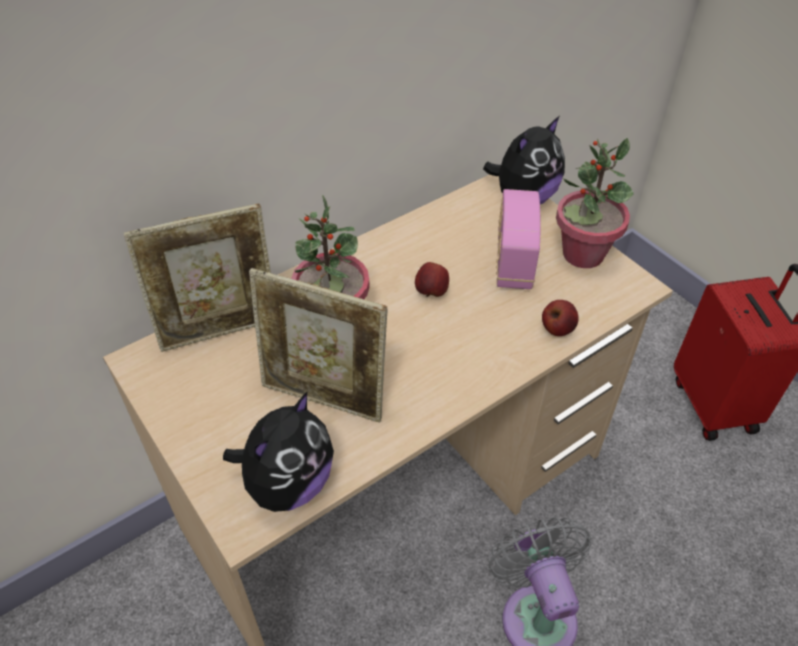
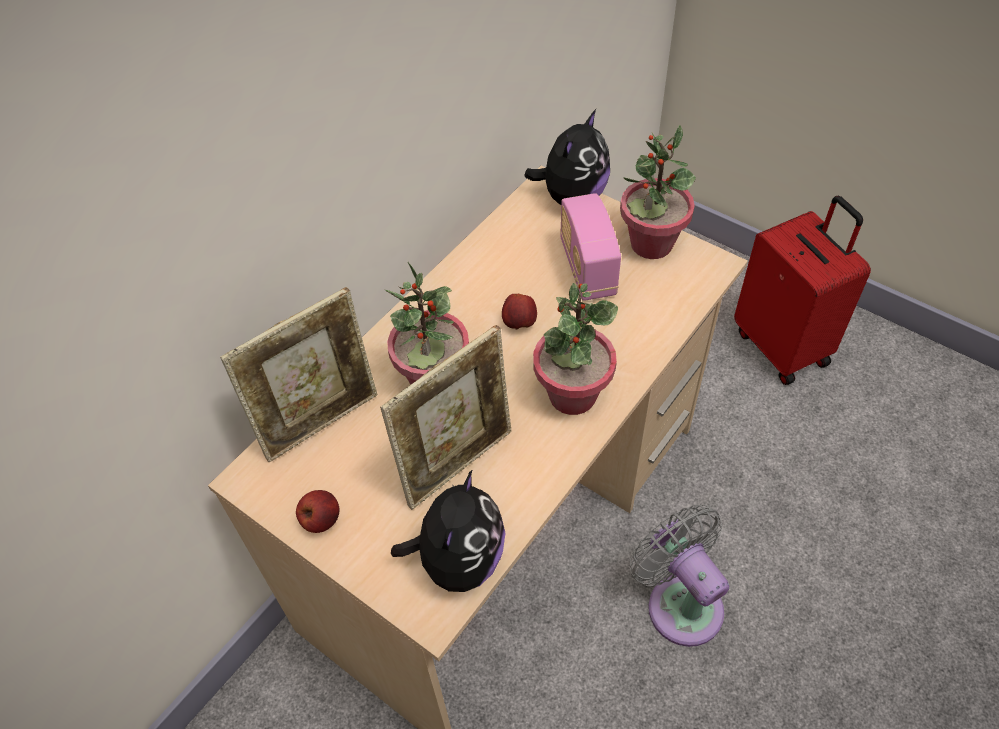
camera: 15 degrees left, 5 degrees up
picture frame [249,268,387,422] -> picture frame turned 45 degrees counterclockwise [380,325,511,510]
apple [542,300,579,336] -> apple moved to [296,490,340,533]
none -> potted plant [533,283,618,415]

